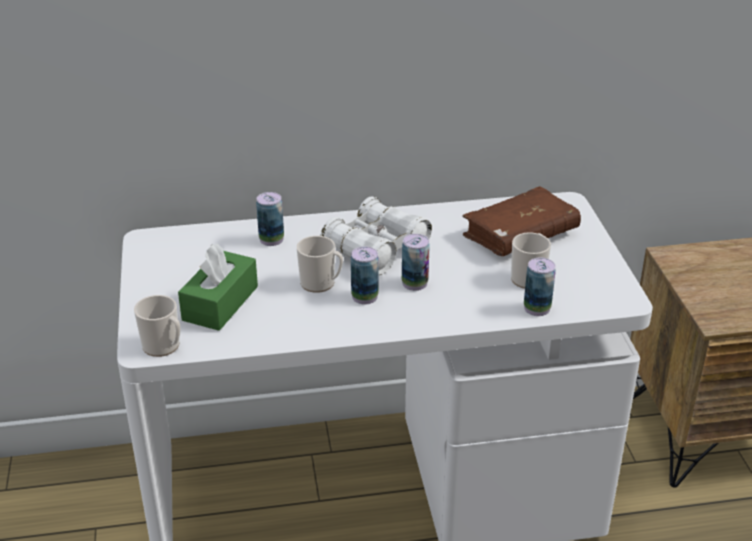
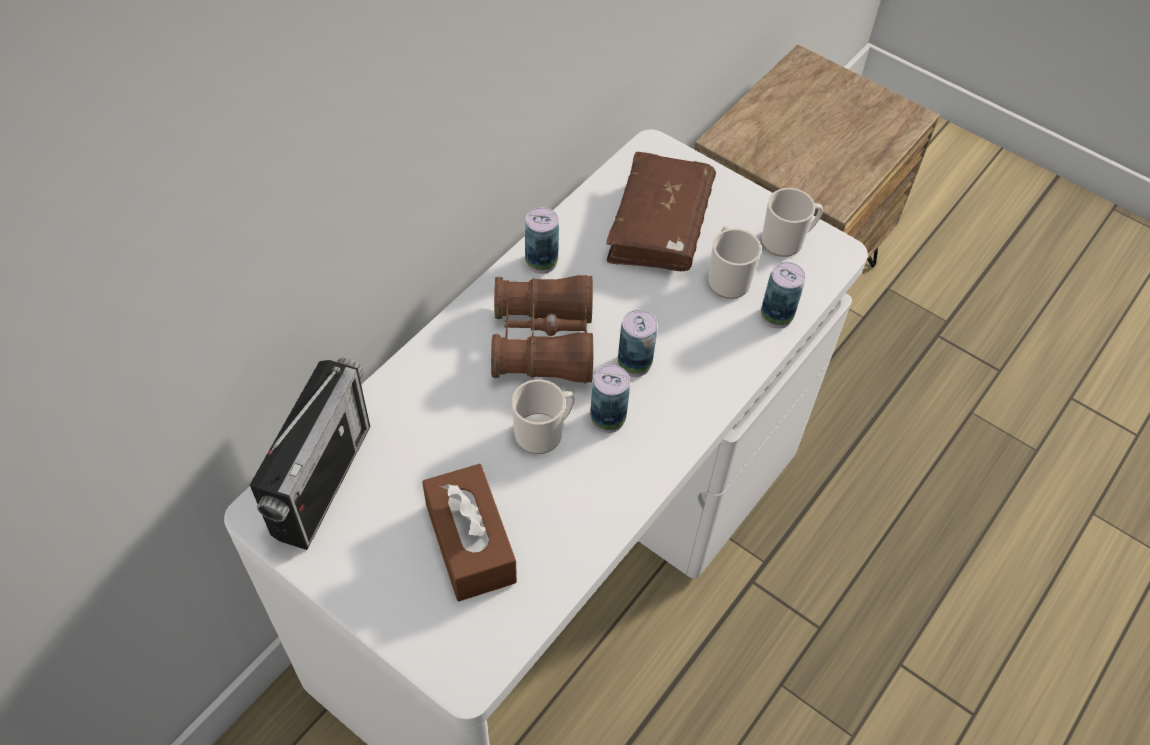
camera: 45 degrees left, 20 degrees up
mug [134,295,181,357] -> mug moved to [762,188,823,257]
green tissue box [178,244,258,331] -> brown tissue box [422,464,517,601]
can [256,192,284,246] -> can moved to [525,207,559,274]
white binoculars [321,196,432,275] -> brown binoculars [491,275,593,384]
none -> radio [250,358,370,550]

